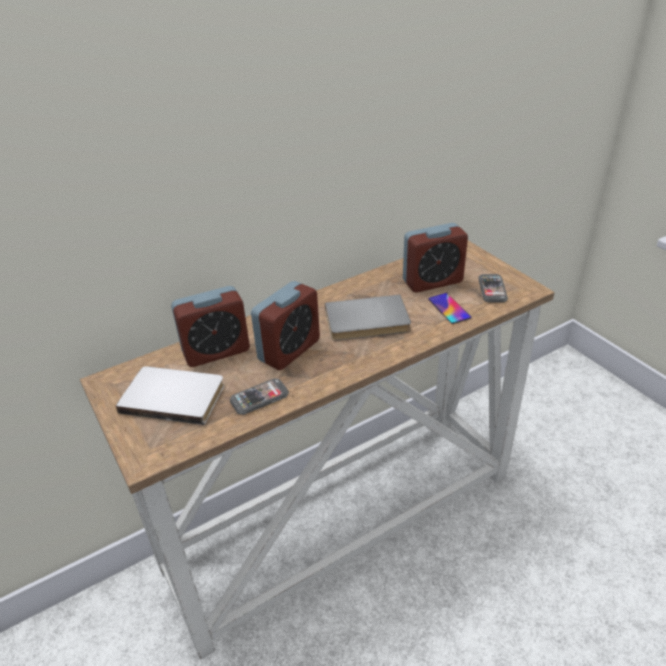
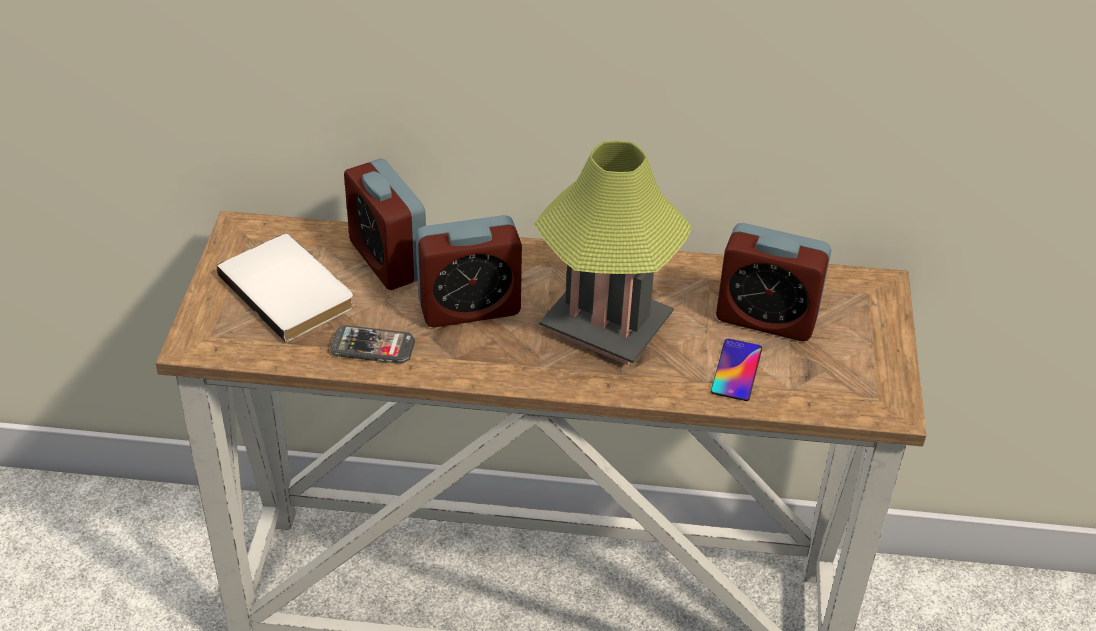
camera: 35 degrees right, 5 degrees up
alarm clock [171,286,250,367] -> alarm clock turned 45 degrees clockwise [344,158,426,290]
grey book [325,295,411,341] -> table lamp [534,140,693,365]
phone [478,274,508,302] -> none

